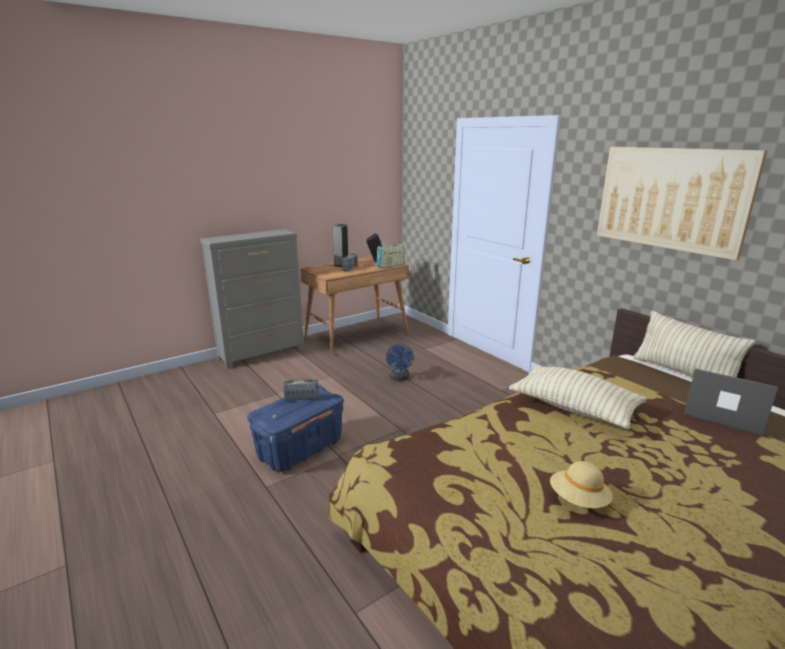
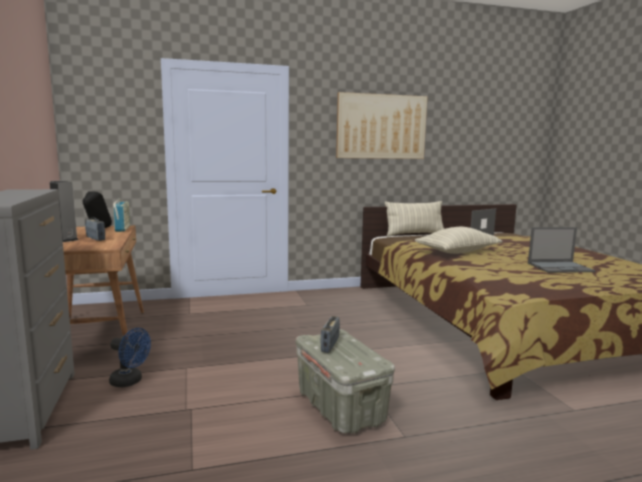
camera: 70 degrees left, 10 degrees down
blue storage box [247,385,344,472] -> grey storage box [295,329,395,434]
blue fan [386,344,414,381] -> blue fan moved to [109,328,151,387]
beige hat [550,461,613,508] -> laptop [528,227,595,273]

